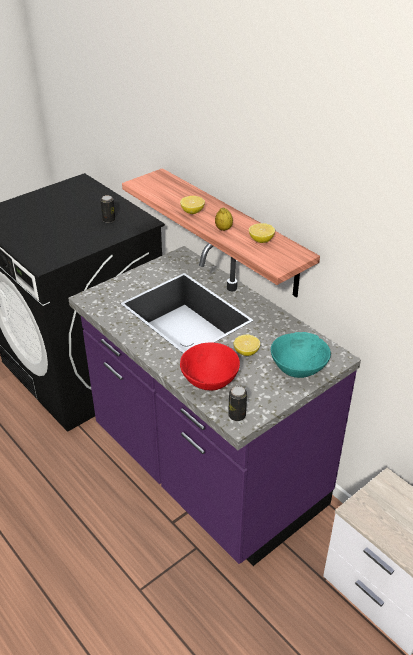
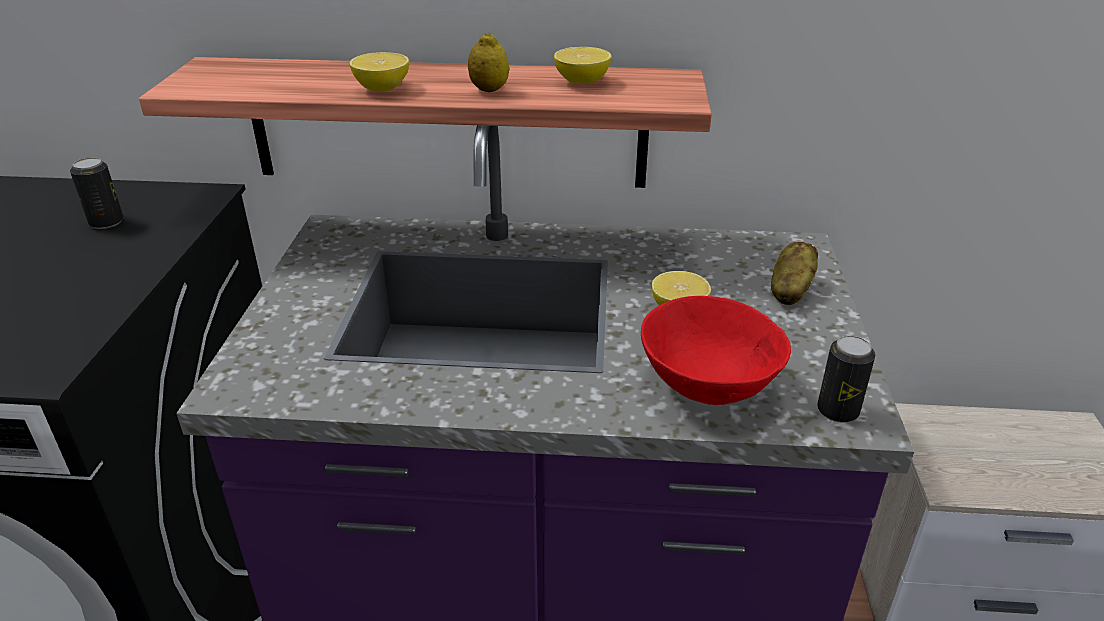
camera: 45 degrees left, 5 degrees down
turquoise bowl [271,332,331,378] -> potato [771,242,818,305]

